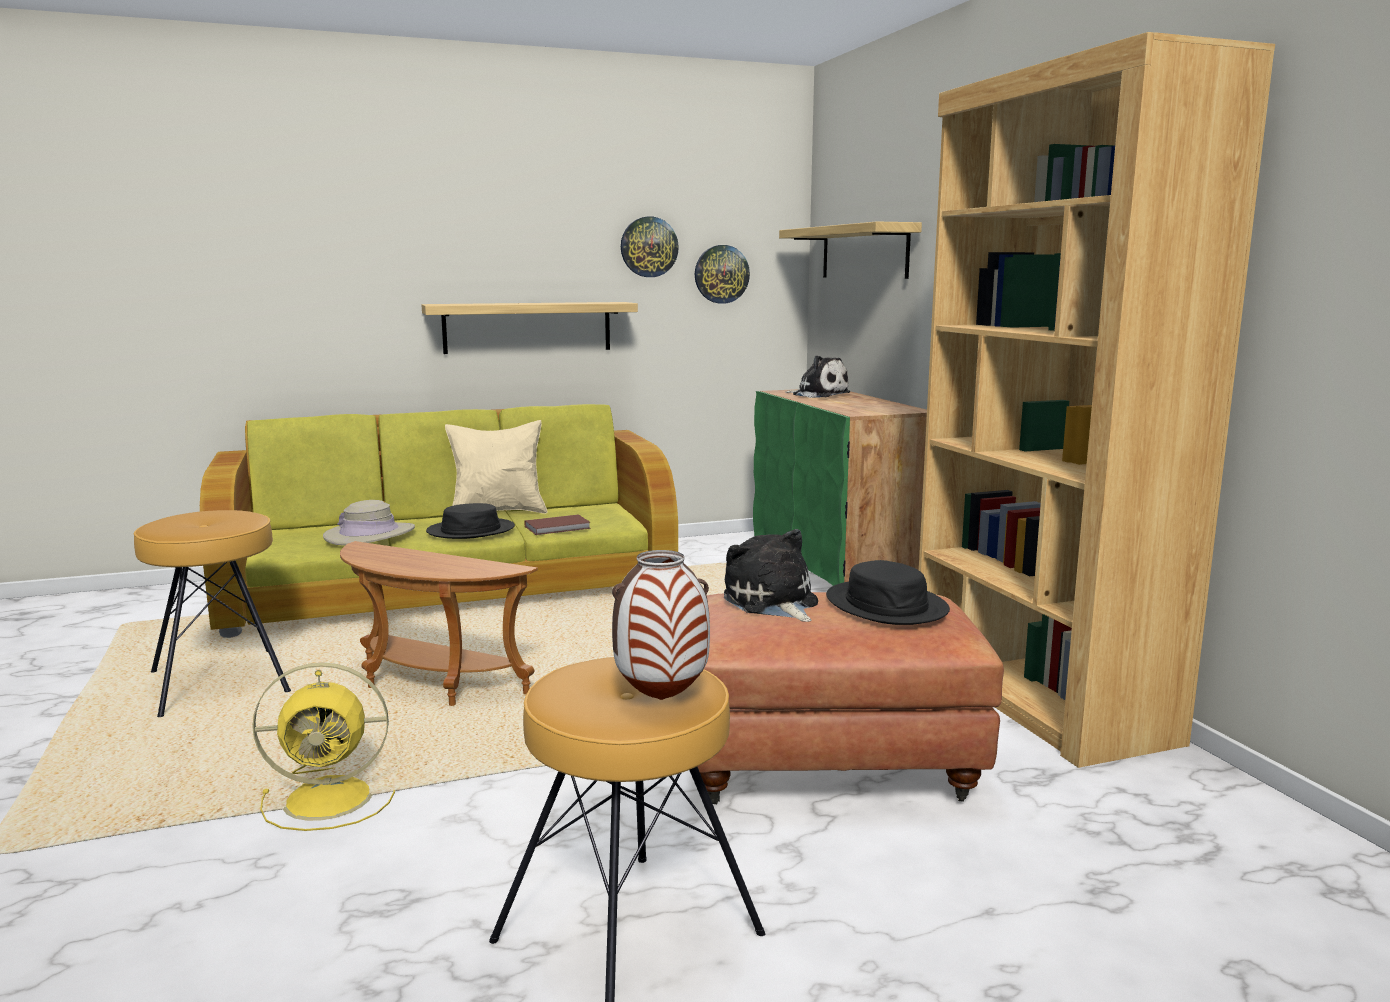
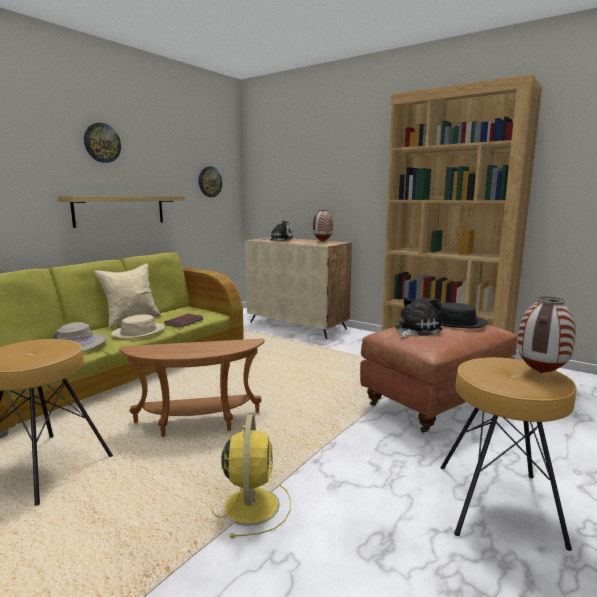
camera: 35 degrees left, 0 degrees up
yellow fan [252,663,395,831] -> yellow fan turned 45 degrees counterclockwise [211,414,291,538]
black hat [426,503,515,539] -> beige hat [111,314,165,339]
wall clock [621,216,679,277] -> wall clock moved to [84,123,121,163]
plush toy [724,529,818,622] -> plush toy turned 105 degrees clockwise [395,297,442,337]
green cabinet [753,389,927,586] -> beige cabinet [245,237,352,339]
shelf [779,221,922,279] -> none
none -> vase [313,210,333,242]

